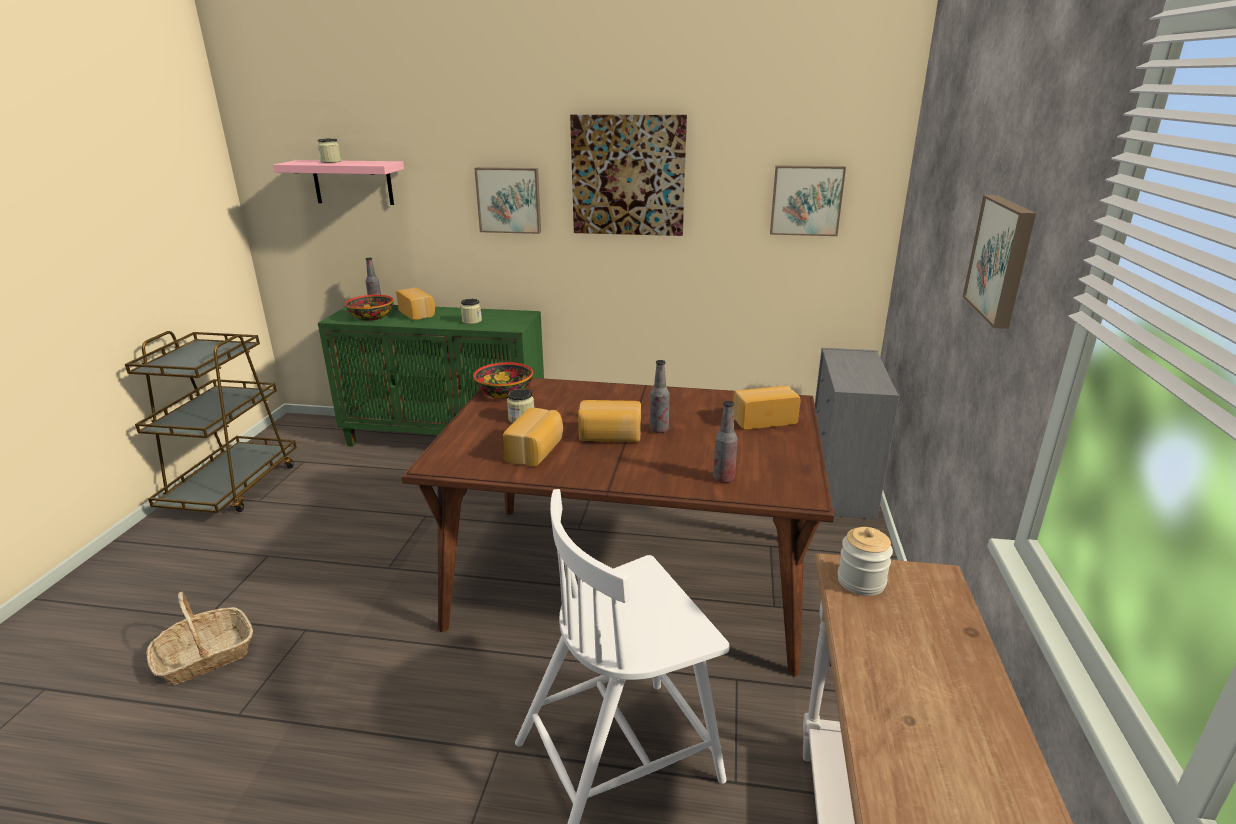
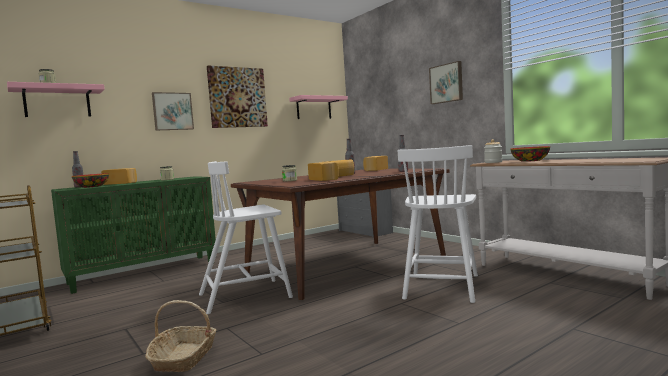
camera: 45 degrees left, 20 degrees down
bowl [473,362,533,399] -> bowl moved to [510,146,550,162]
picture [770,165,846,236] -> pink shelf [289,95,348,119]
none -> white chair [199,161,293,314]

